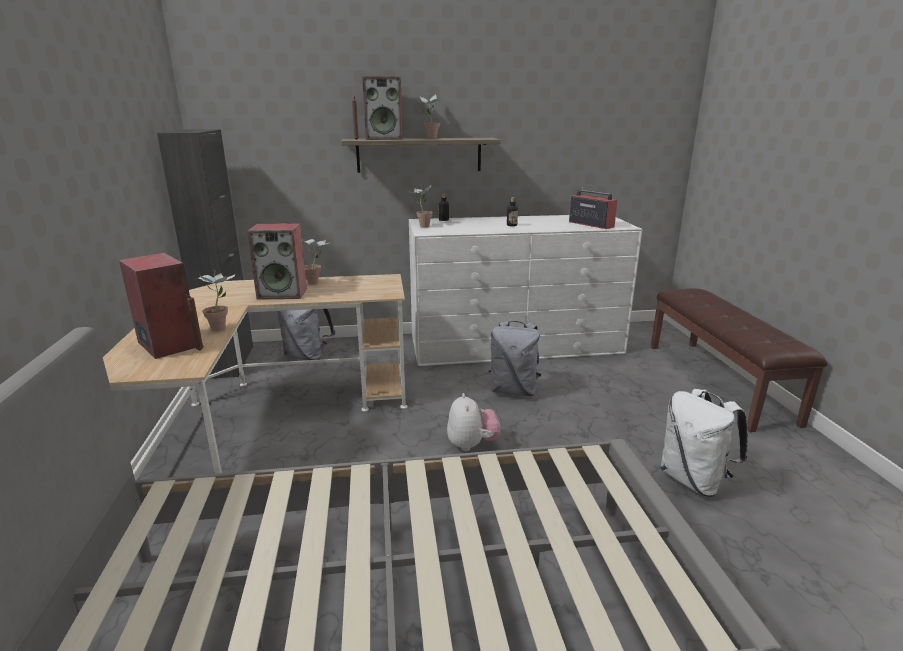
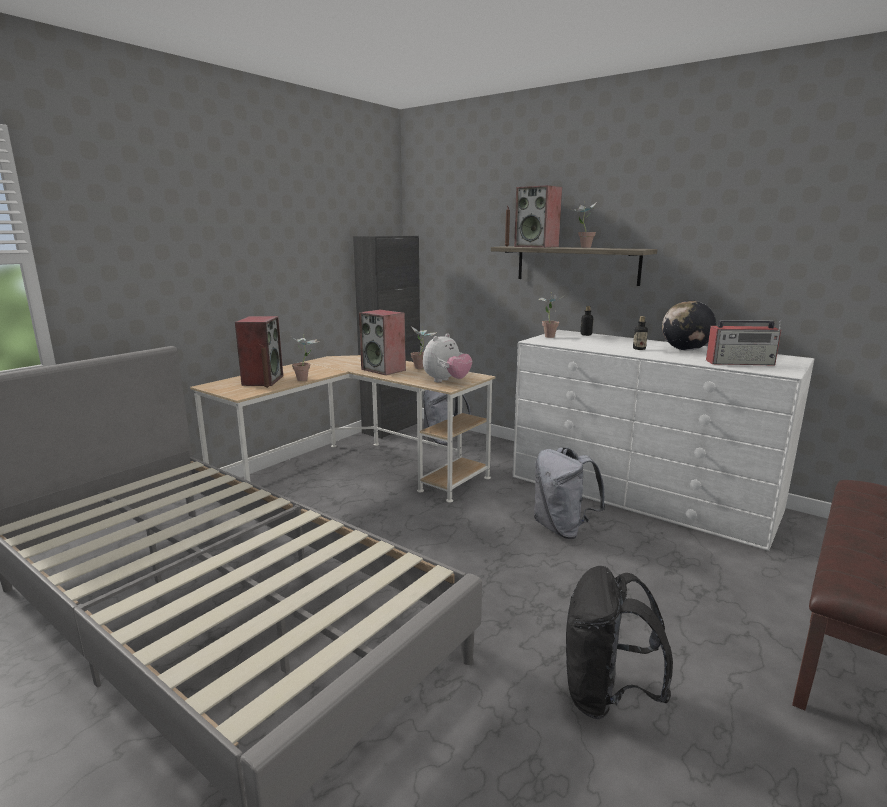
camera: 45 degrees right, 5 degrees down
plush toy [447,393,500,452] -> plush toy moved to [423,333,472,382]
radio [569,187,618,229] -> radio turned 90 degrees clockwise [706,320,781,366]
white backpack [660,389,748,497] -> black backpack [566,566,673,720]
none -> globe [662,300,716,351]

